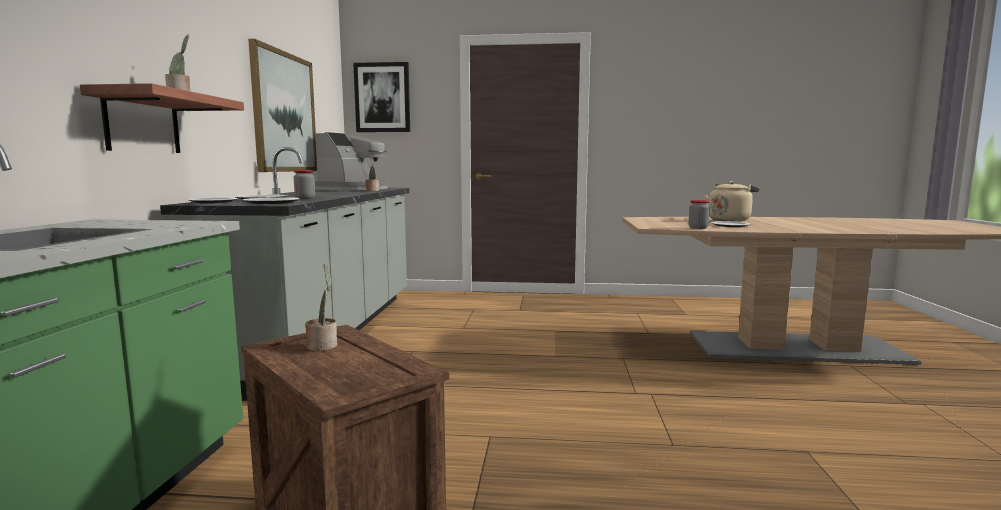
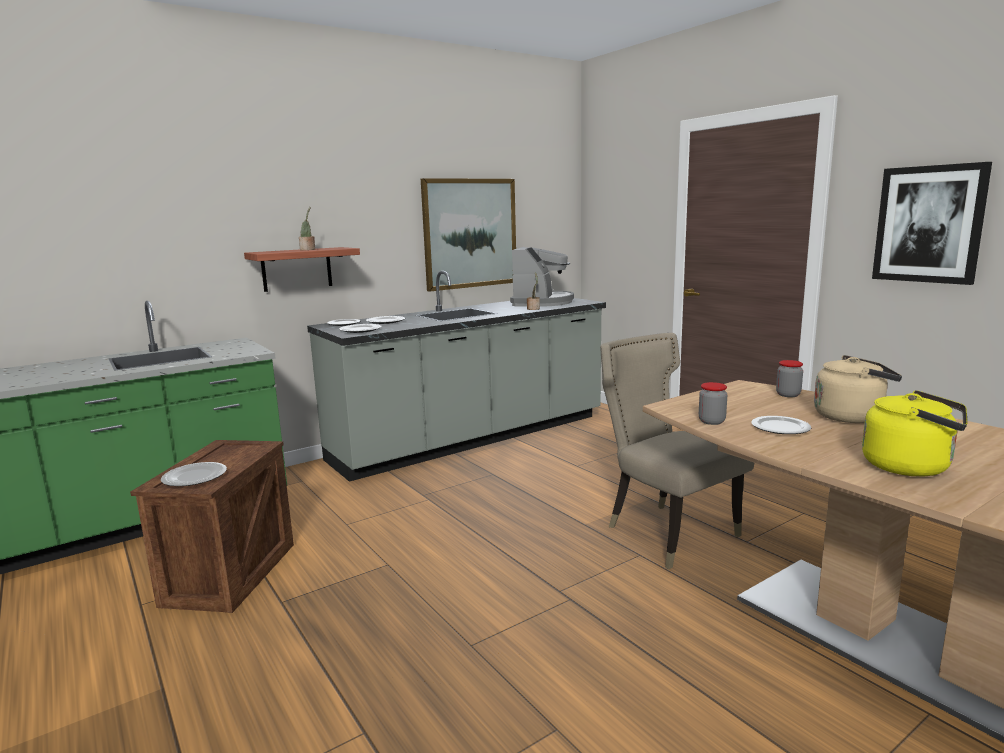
camera: 50 degrees right, 5 degrees up
jar [294,170,315,199] -> jar moved to [776,360,803,397]
potted plant [305,264,337,351] -> none
coffee machine [315,132,389,190] -> coffee machine turned 60 degrees counterclockwise [510,247,574,307]
picture [353,62,410,132] -> picture moved to [872,162,992,285]
none -> plate [161,462,227,486]
none -> beige chair [600,333,754,569]
none -> yellow kettle [862,390,968,477]

